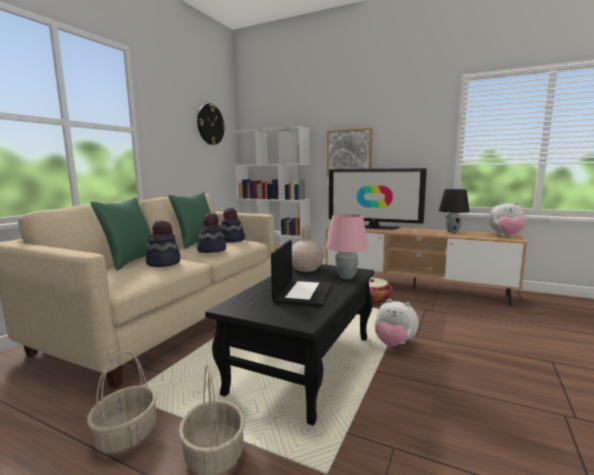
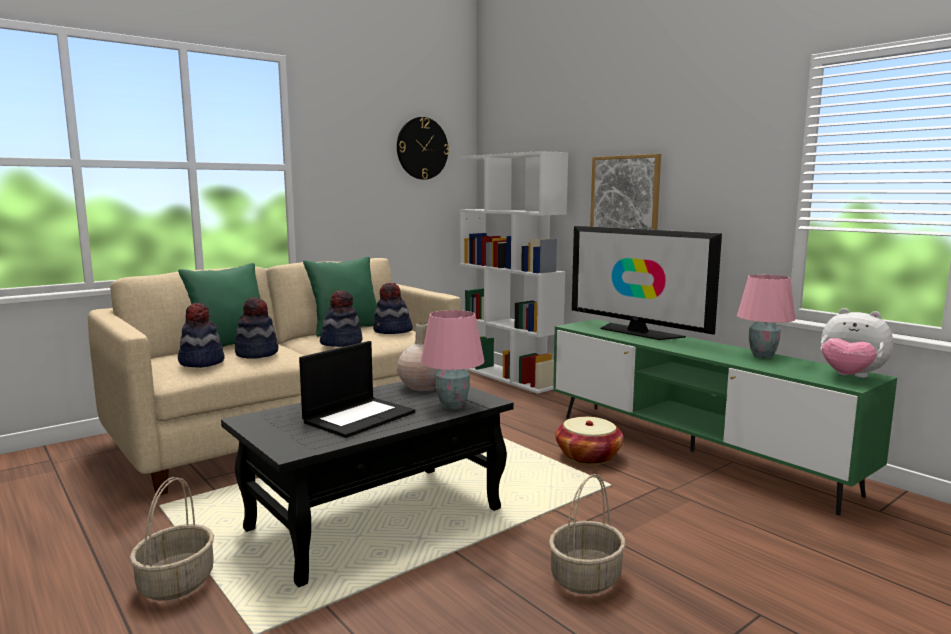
camera: 25 degrees right, 0 degrees up
basket [87,351,157,454] -> basket moved to [549,474,625,594]
brown tv stand [326,227,527,306] -> green tv stand [553,319,897,515]
plush toy [375,299,419,347] -> none
black table lamp [439,189,469,233] -> pink table lamp [737,275,795,358]
none -> hat [178,303,225,368]

